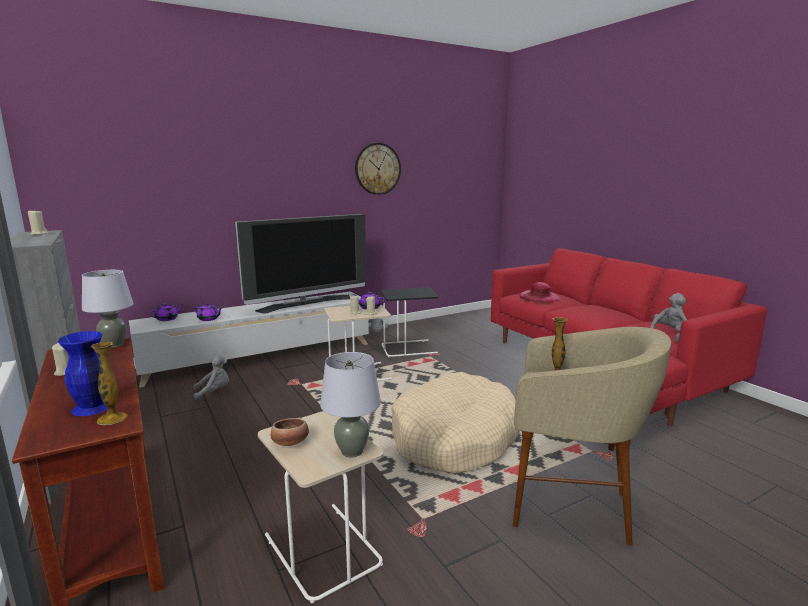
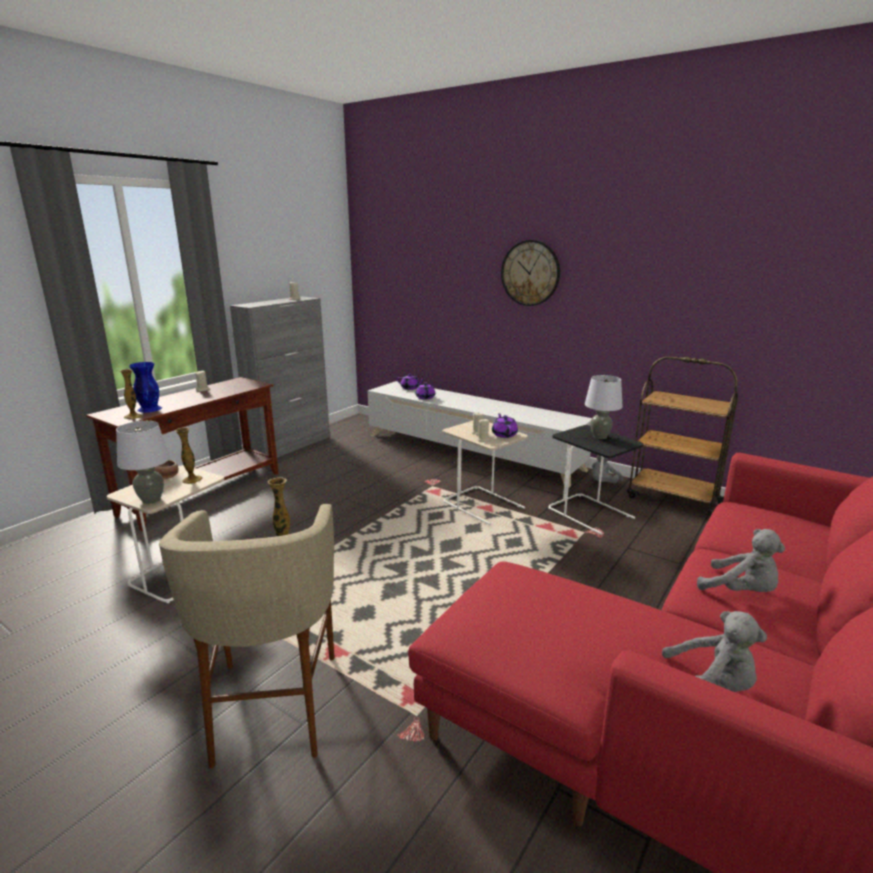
camera: 65 degrees right, 5 degrees up
grey table lamp [82,270,134,348] -> grey table lamp moved to [585,375,623,439]
grey plush toy [193,355,229,400] -> grey plush toy moved to [697,529,785,592]
television [235,214,367,314] -> none
wall clock [355,143,401,195] -> wall clock moved to [501,240,560,306]
beige dog bed [391,372,520,474] -> none
pink hat [519,282,561,302] -> none
none -> vase [175,427,203,484]
none -> brown cart [627,357,738,516]

